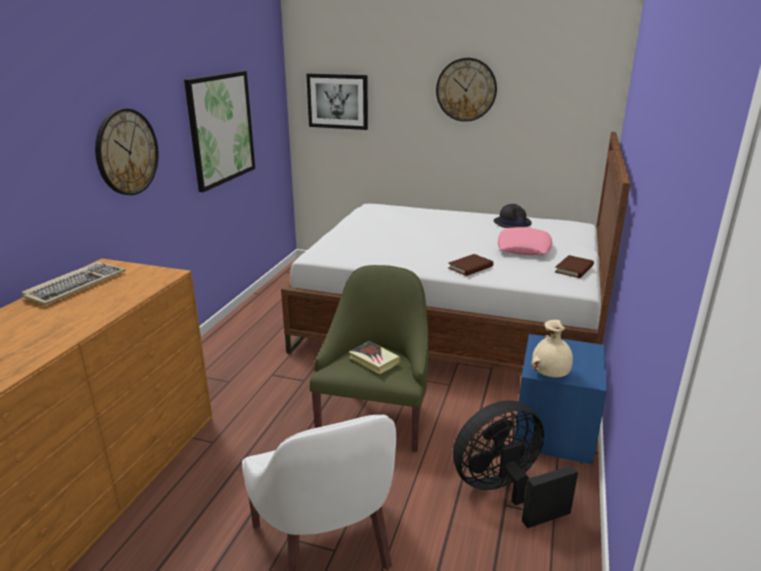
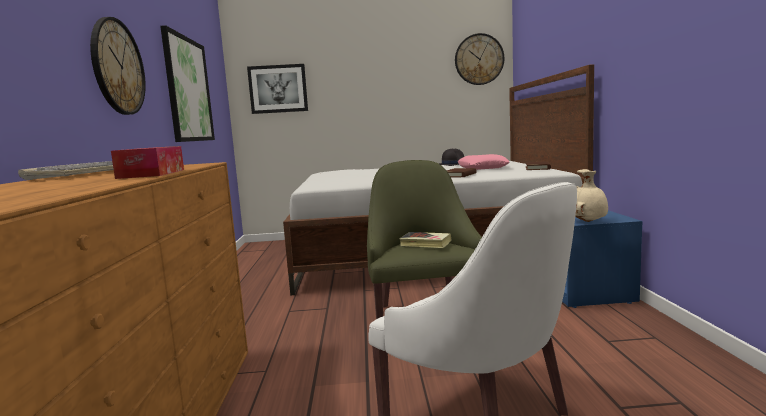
camera: 20 degrees left, 15 degrees down
wall clock [436,58,497,122] -> wall clock moved to [455,33,504,85]
black fan [453,400,578,528] -> none
none -> tissue box [111,146,184,179]

